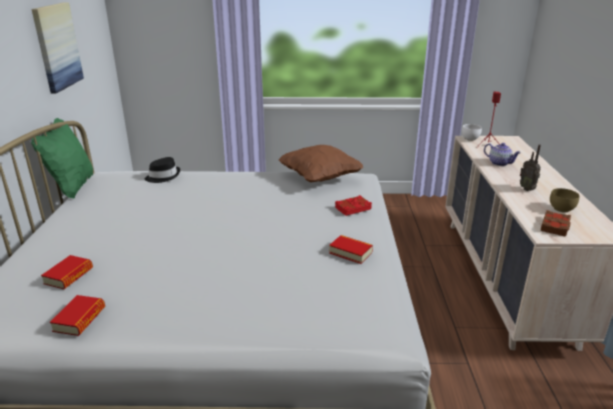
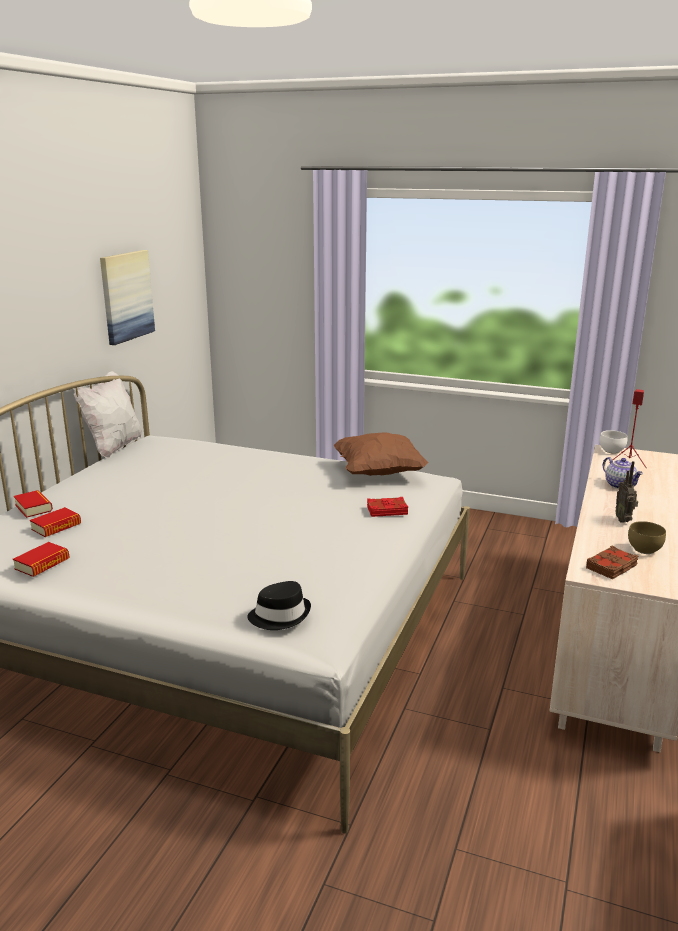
camera: 20 degrees right, 5 degrees down
green pillow [31,118,93,198] -> white pillow [74,371,142,458]
black hat [145,157,180,183] -> black hat moved to [247,581,311,630]
book [329,235,373,264] -> book moved to [14,490,53,518]

